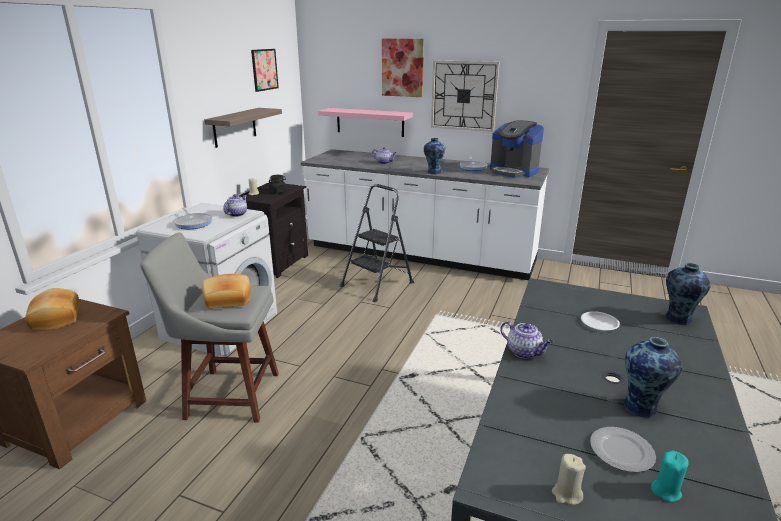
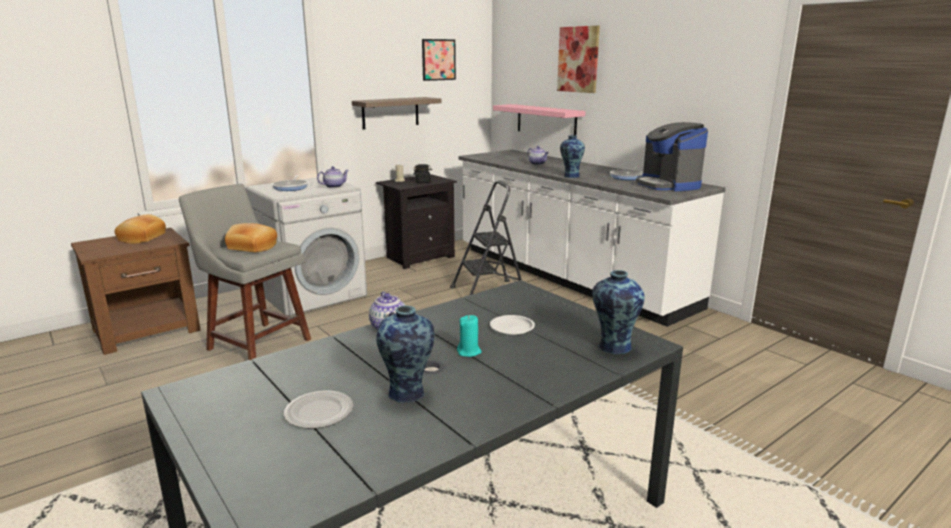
camera: 30 degrees right, 5 degrees down
wall clock [431,60,500,132] -> none
beige candle [552,454,586,505] -> none
turquoise candle [651,451,688,502] -> turquoise candle moved to [457,315,482,357]

